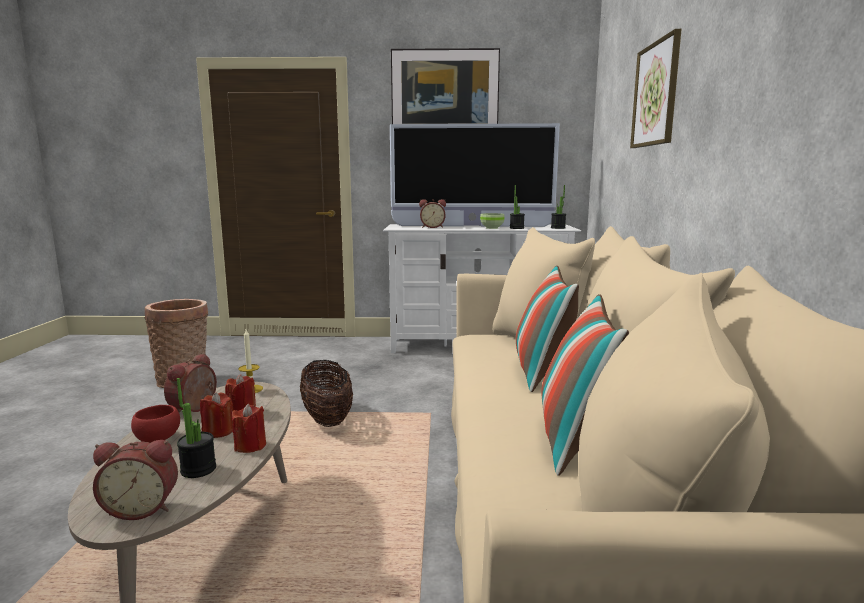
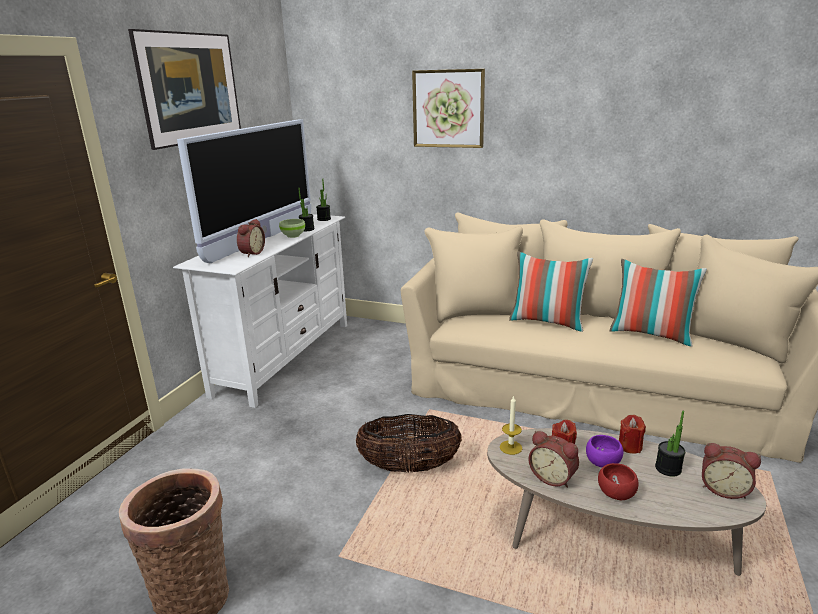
camera: 70 degrees left, 10 degrees up
alarm clock [93,440,178,520] -> alarm clock turned 105 degrees clockwise [702,443,761,499]
red candle [200,392,233,438] -> purple bowl [586,435,623,467]

